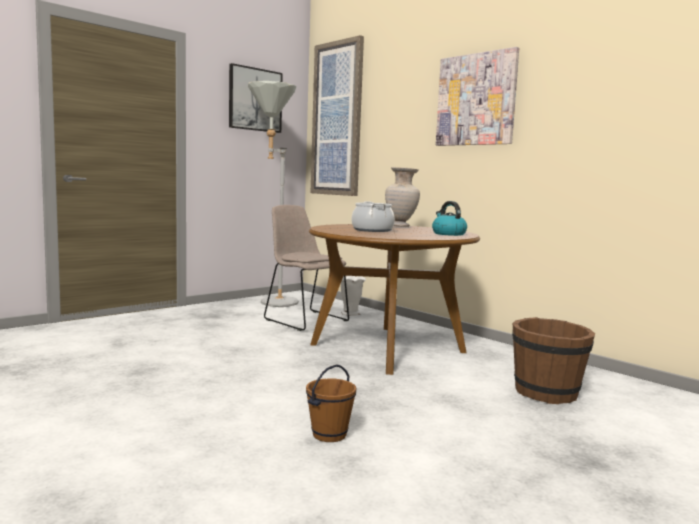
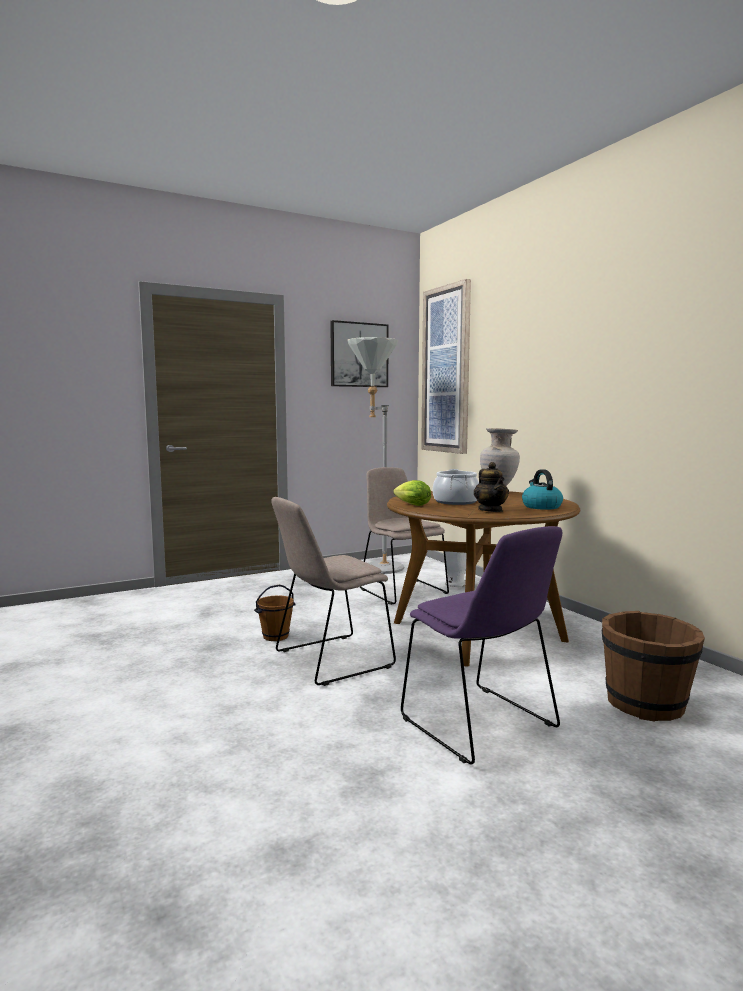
camera: 15 degrees right, 0 degrees up
brown bucket [306,364,356,442] -> brown bucket moved to [254,585,296,641]
picture [436,47,519,146] -> none
none -> beige chair [271,497,396,686]
none -> lettuce [394,480,431,506]
none -> purple chair [401,526,562,765]
none -> teapot [474,462,509,512]

